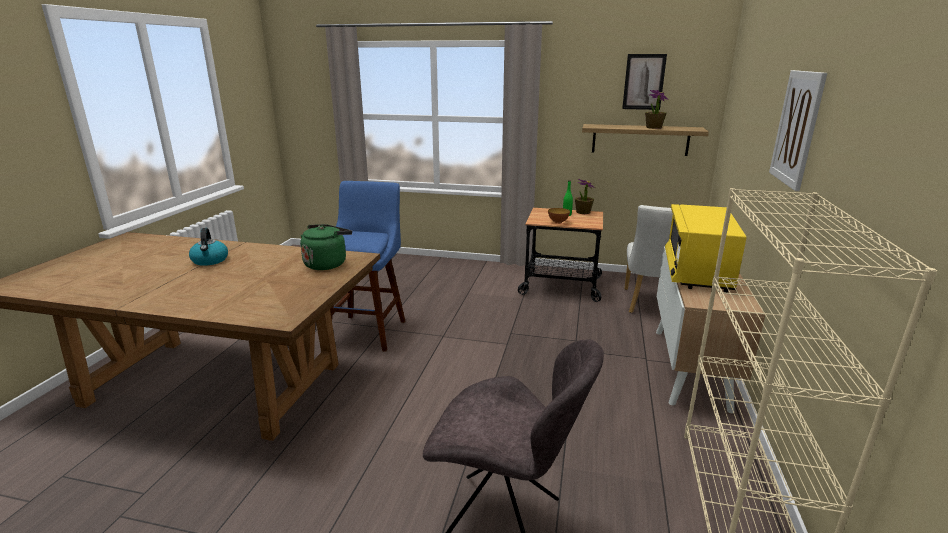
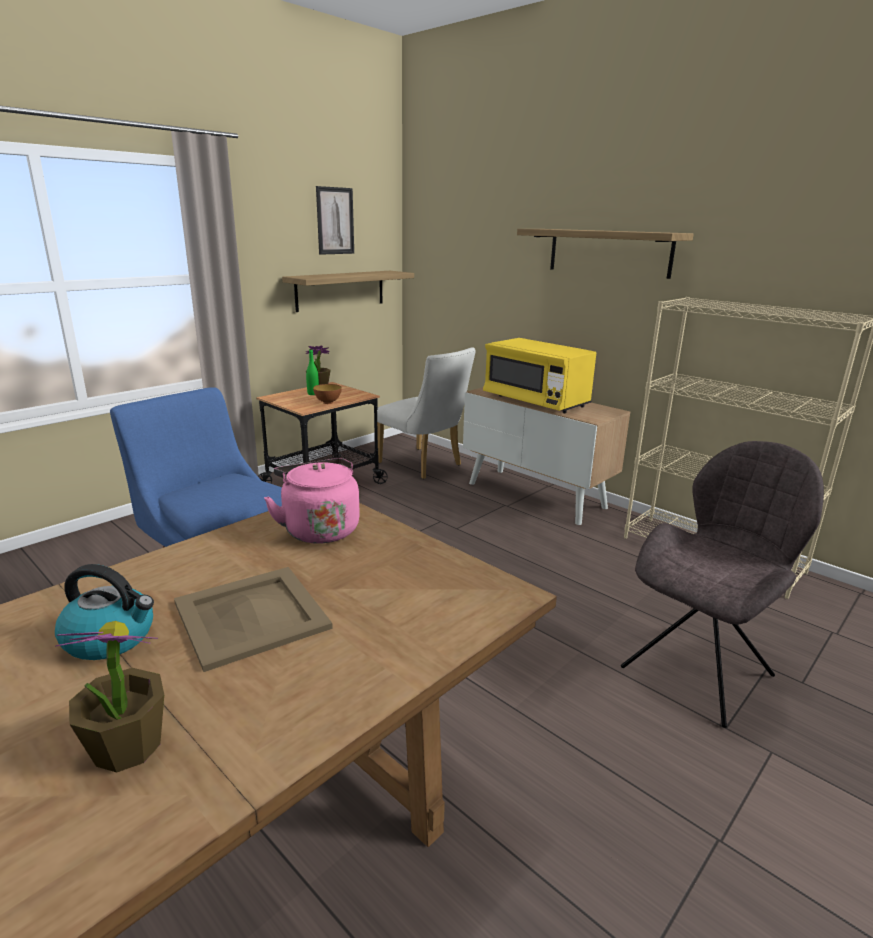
camera: 60 degrees left, 0 degrees up
green kettle [300,224,352,270] -> pink kettle [264,458,360,544]
potted plant [645,90,669,129] -> potted plant moved to [55,621,164,772]
picture [769,70,827,191] -> shelf [517,229,694,279]
none -> beige tray [174,567,333,672]

